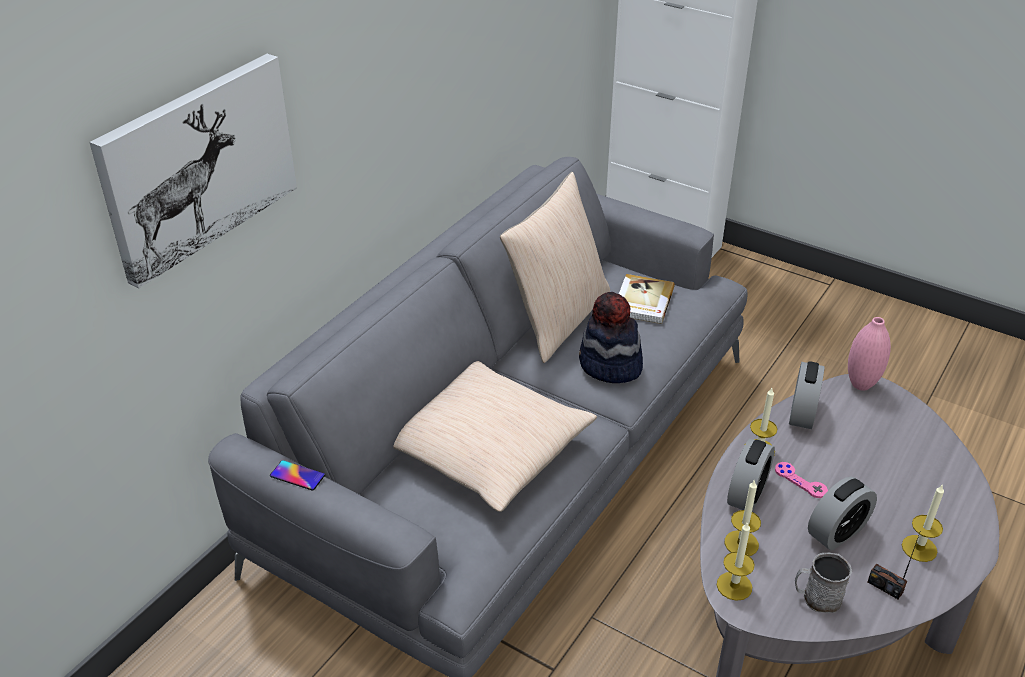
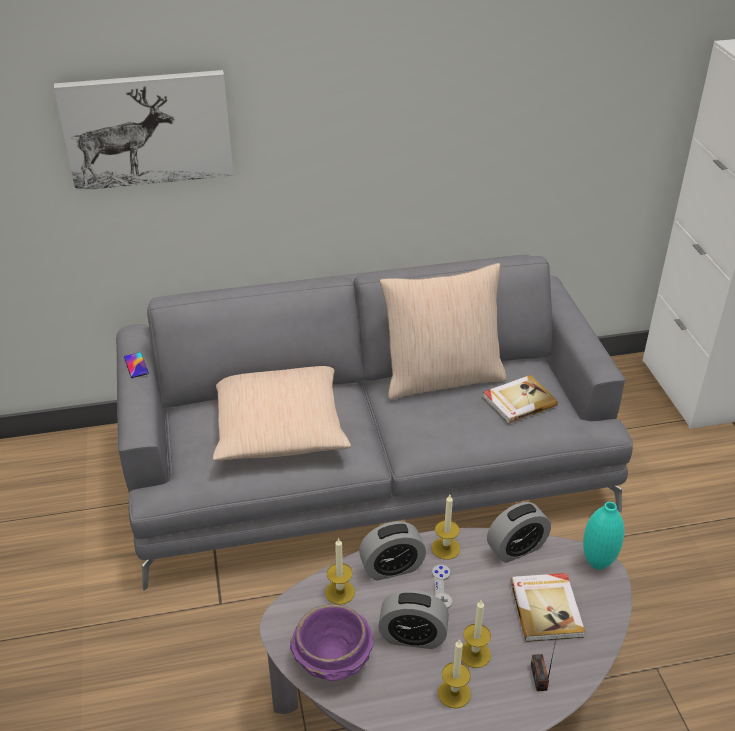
camera: 45 degrees right, 0 degrees up
hat [579,292,643,383] -> none
candle [717,521,755,601] -> candle moved to [461,600,491,668]
pink game controller [775,462,828,498] -> grey game controller [432,565,452,609]
grey mug [795,553,852,613] -> purple bowl [290,604,374,681]
pink vase [848,317,891,391] -> turquoise vase [583,502,624,570]
radio [868,533,920,599] -> radio moved to [531,640,556,691]
none -> book [510,573,585,642]

